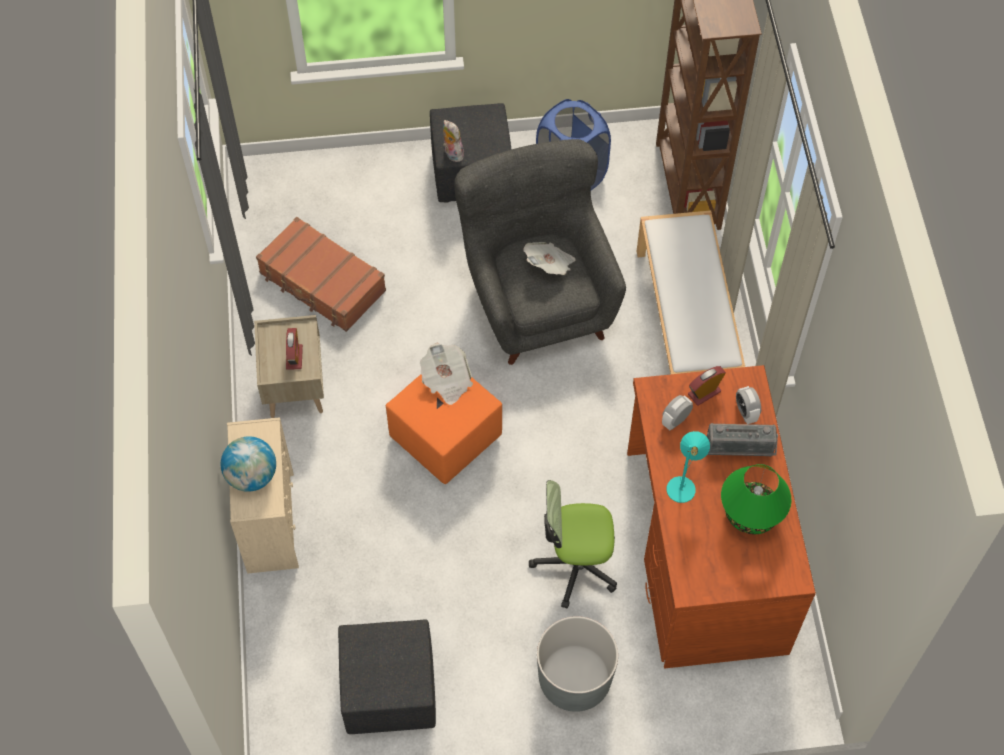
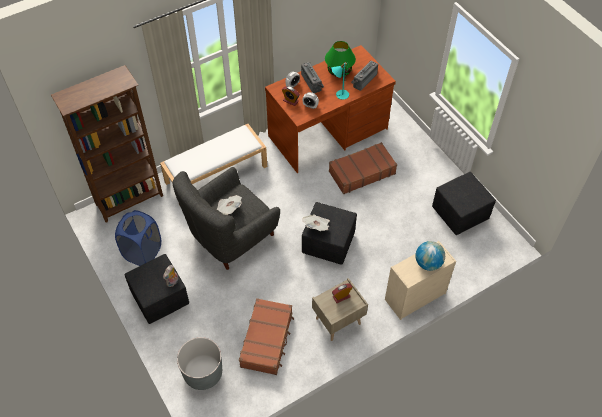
camera: 115 degrees left, 5 degrees down
orange ottoman [386,375,502,484] -> black ottoman [302,202,357,265]
office chair [529,480,617,608] -> brown suitcase [329,142,397,194]
grey planter [537,616,618,712] -> grey planter moved to [177,337,222,390]
none -> radio [351,60,378,91]

